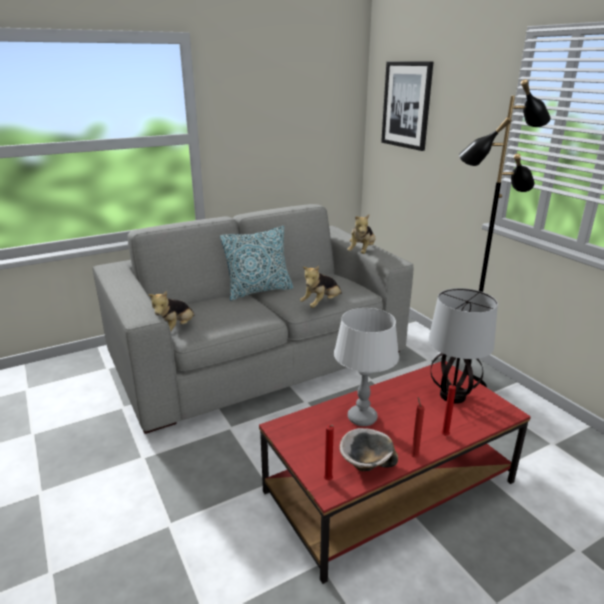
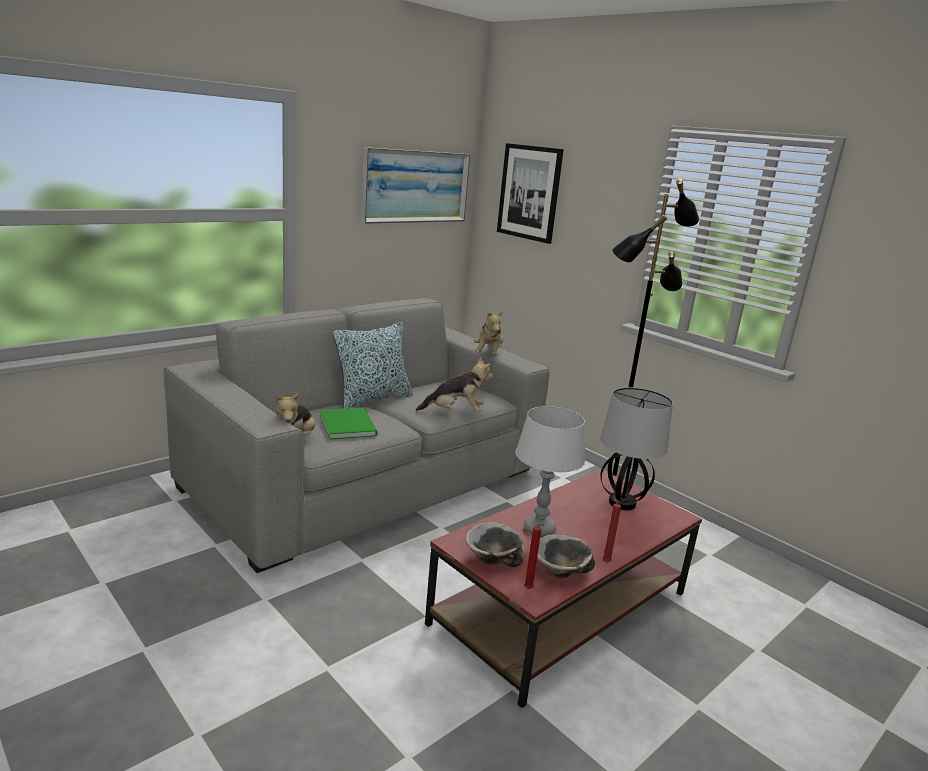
camera: 15 degrees left, 5 degrees down
plush toy [300,266,342,308] -> plush toy turned 120 degrees counterclockwise [416,357,493,411]
red candle [441,378,456,436] -> none
none -> green book [320,408,378,439]
none -> picture [361,147,470,224]
none -> bowl [465,522,524,567]

